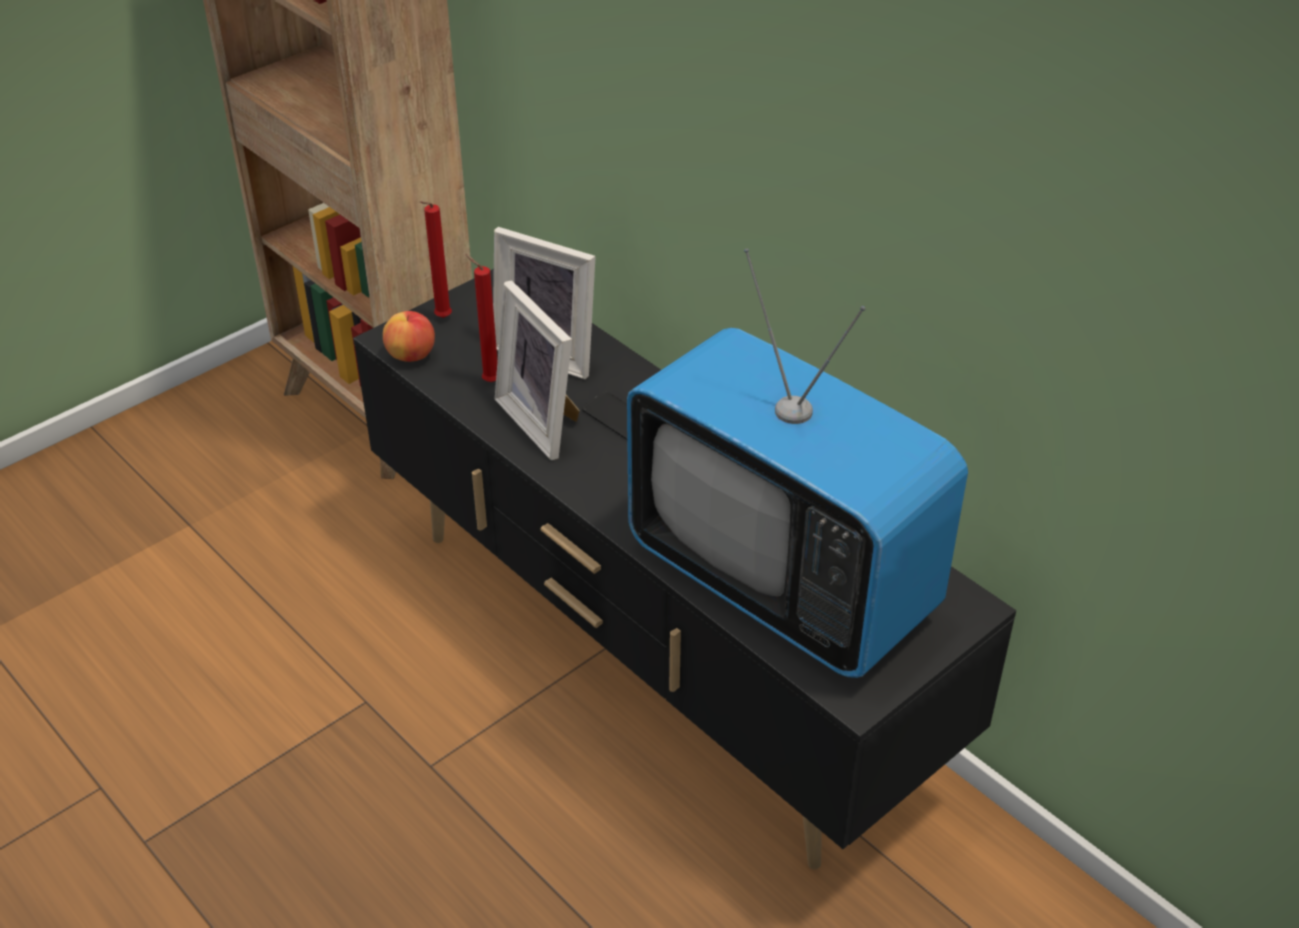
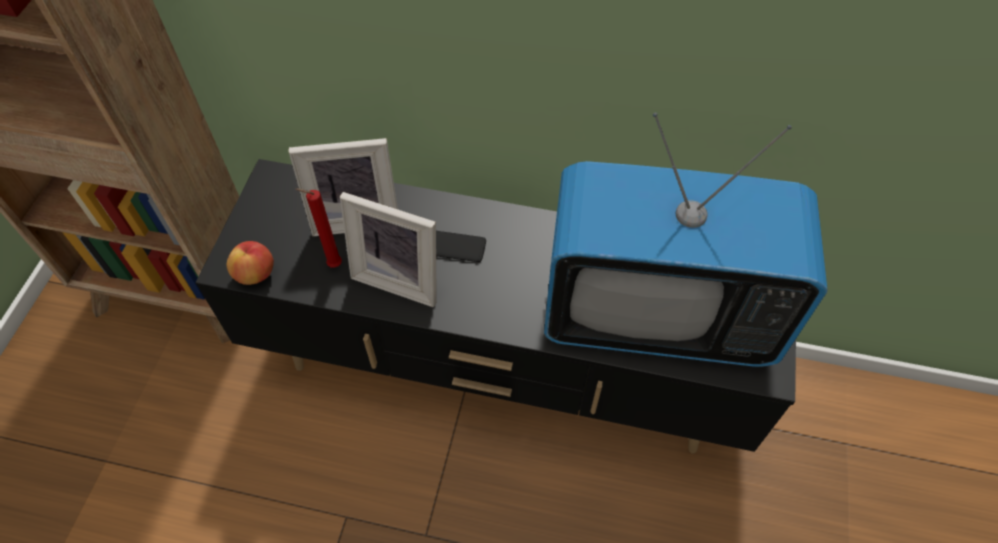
camera: 35 degrees left, 15 degrees up
red candle [419,201,452,318] -> none

